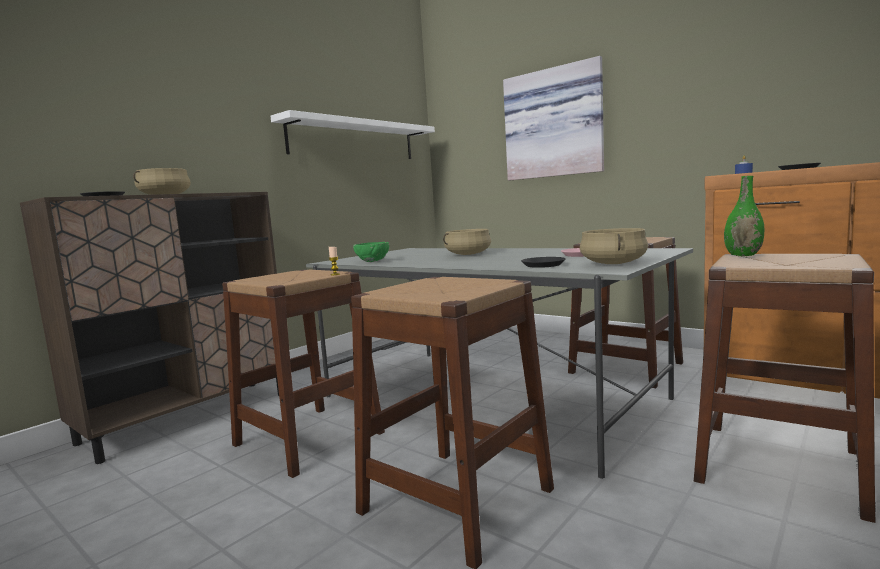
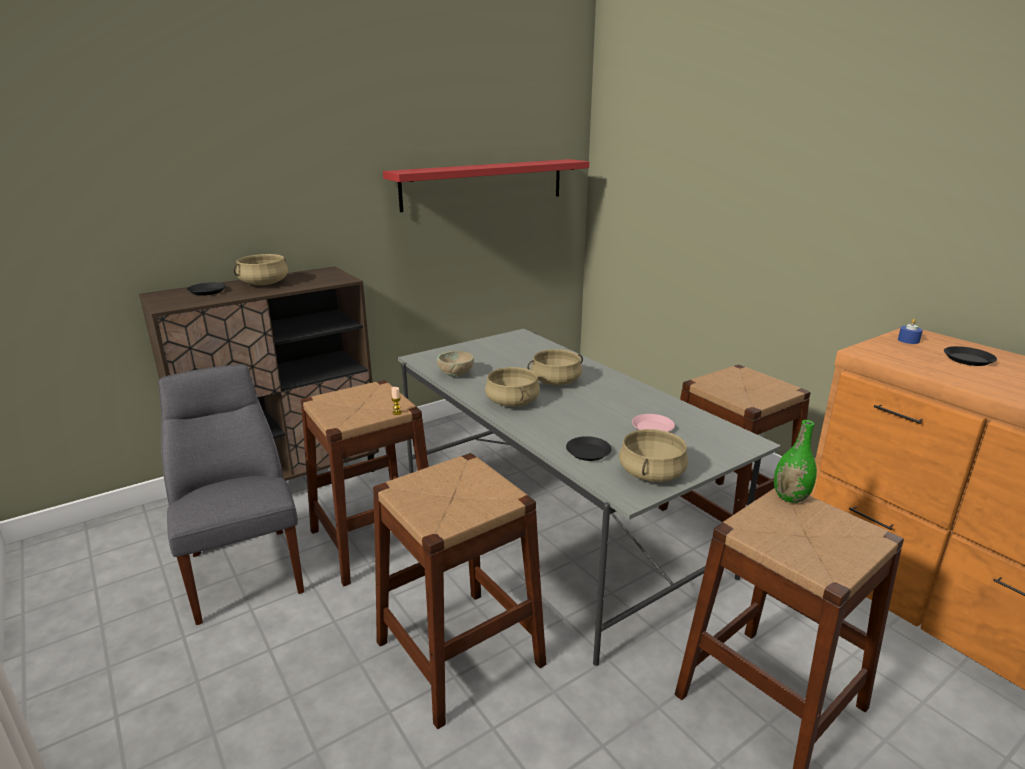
camera: 15 degrees right, 15 degrees up
white shelf [270,110,435,159] -> red shelf [383,159,589,212]
green bowl [353,242,389,262] -> beige bowl [437,351,474,377]
picture [503,56,604,180] -> none
none -> grey chair [158,364,304,625]
none -> beige cooking pot [485,367,540,407]

